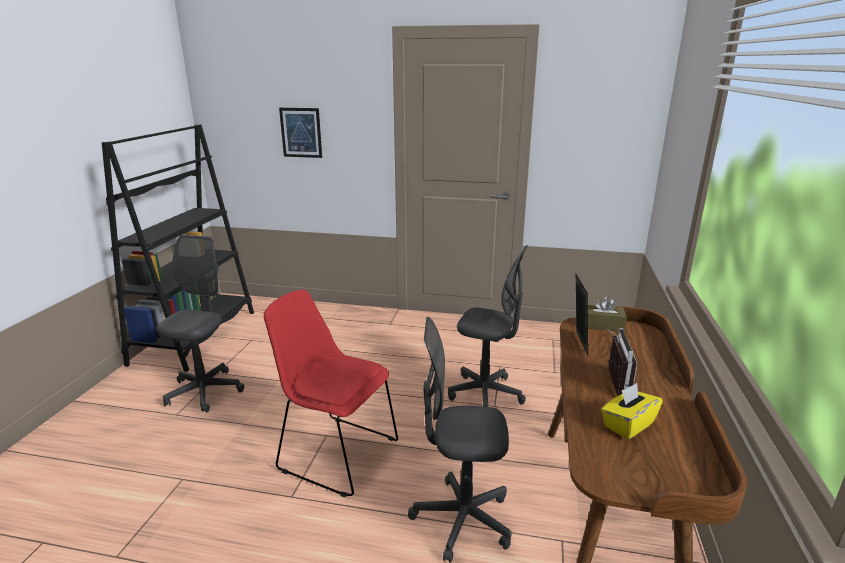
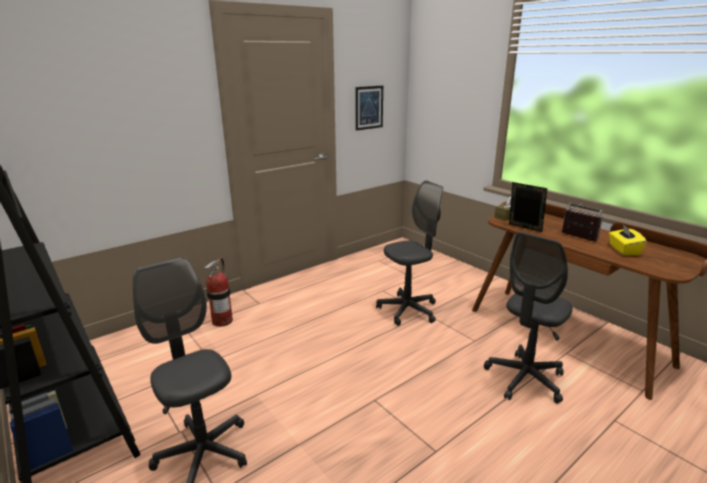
camera: 50 degrees left, 0 degrees up
red chair [264,289,398,497] -> none
picture [279,108,322,158] -> picture moved to [355,86,383,131]
none -> fire extinguisher [204,258,233,327]

